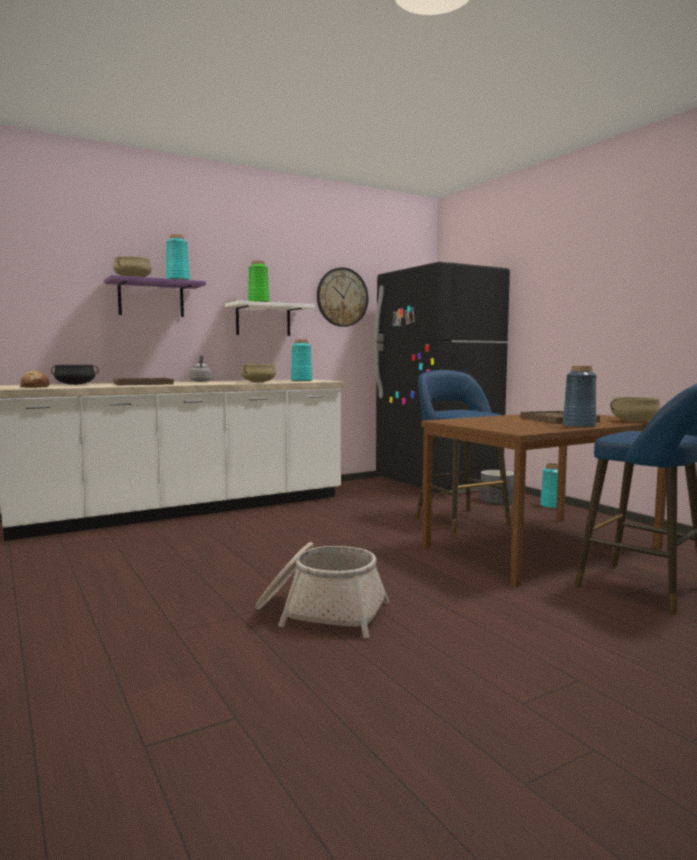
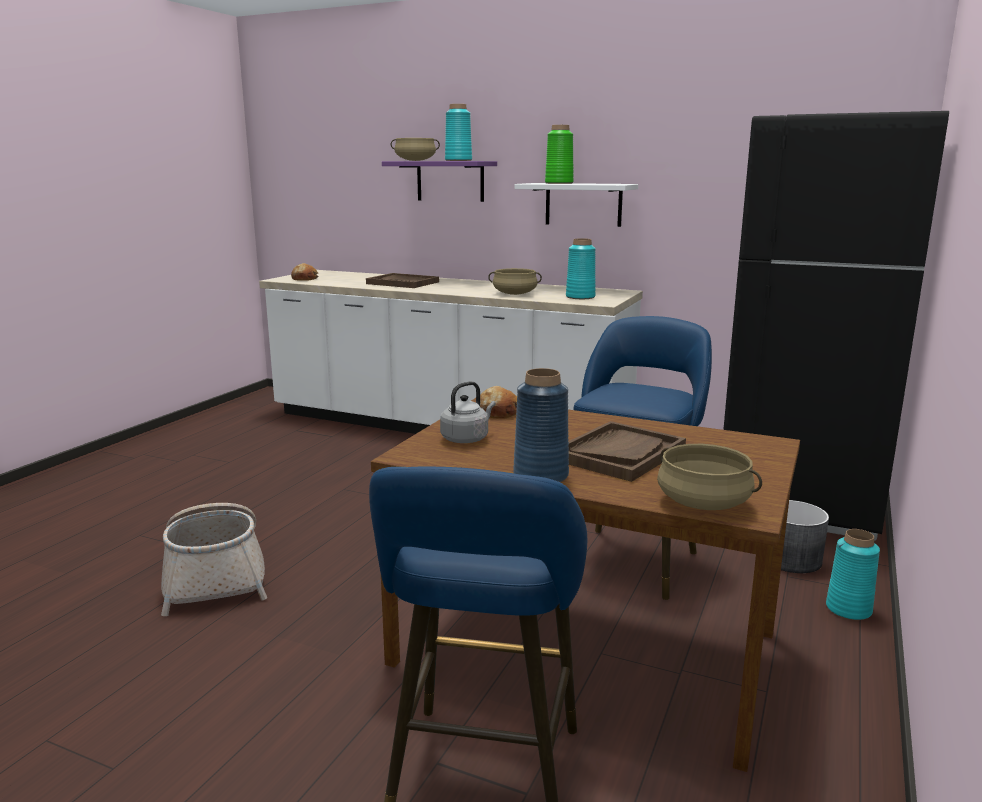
camera: 55 degrees right, 10 degrees up
black cooking pot [51,365,99,385] -> none
grey kettle [190,355,212,382] -> grey kettle moved to [440,381,496,443]
wall clock [317,267,368,327] -> none
none -> bread [480,386,517,419]

